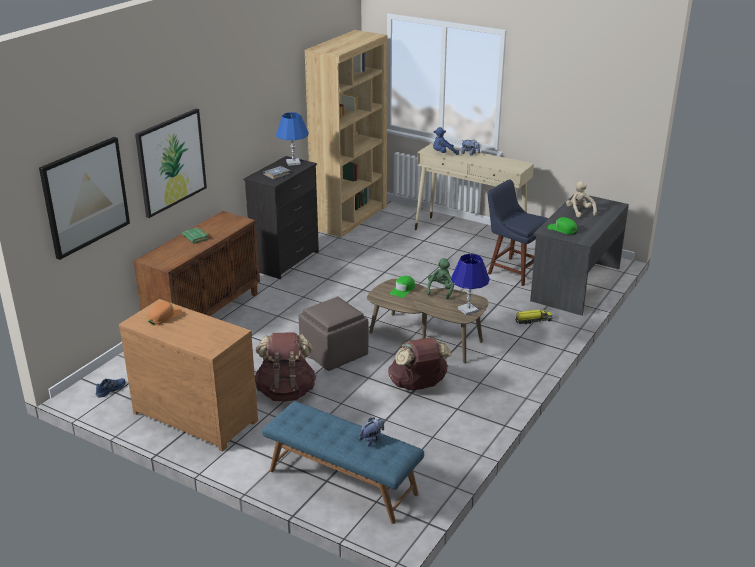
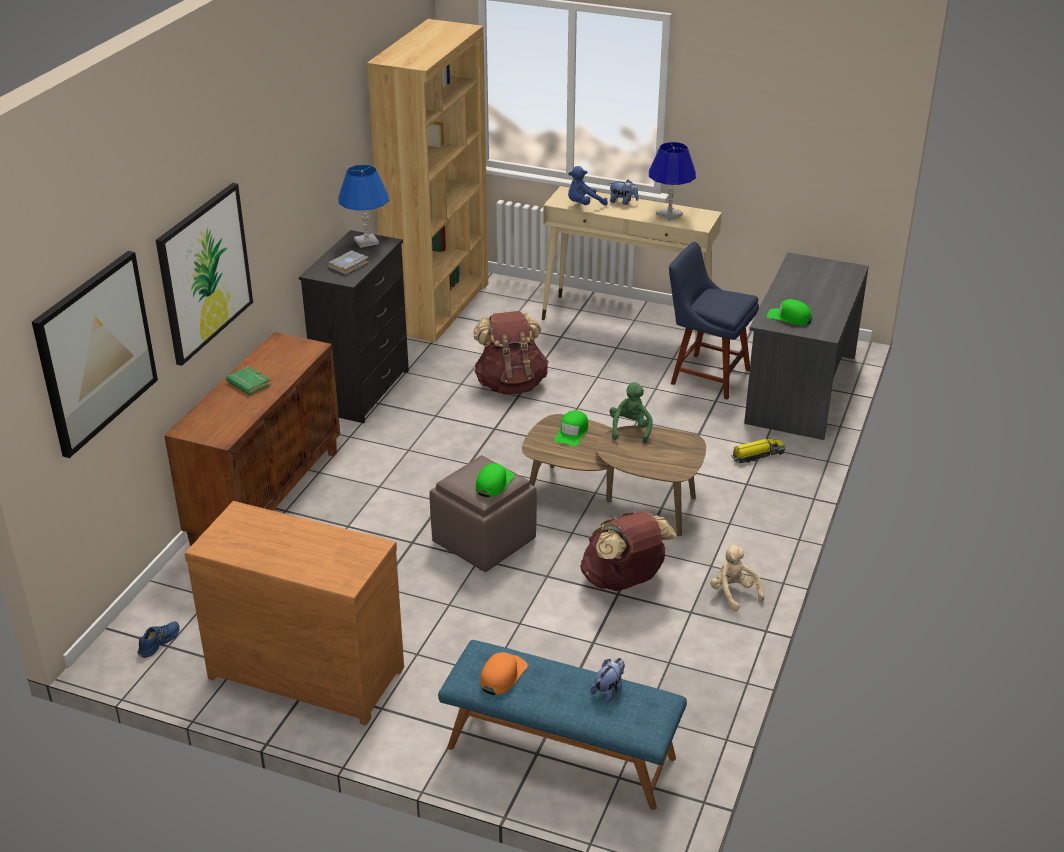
camera: 10 degrees left, 5 degrees up
orange cap [148,301,183,324] -> orange cap moved to [480,652,528,695]
brown backpack [255,332,316,401] -> brown backpack moved to [473,311,549,395]
blue table lamp [451,254,490,315] -> blue table lamp moved to [649,142,696,221]
beige plush toy [566,181,597,218] -> beige plush toy moved to [710,545,764,612]
none -> green cap [476,463,514,497]

